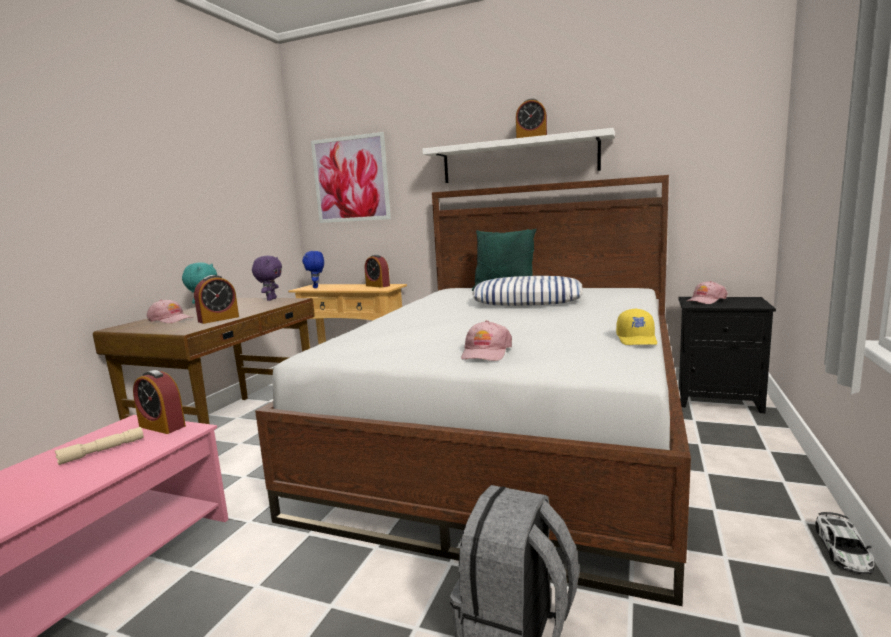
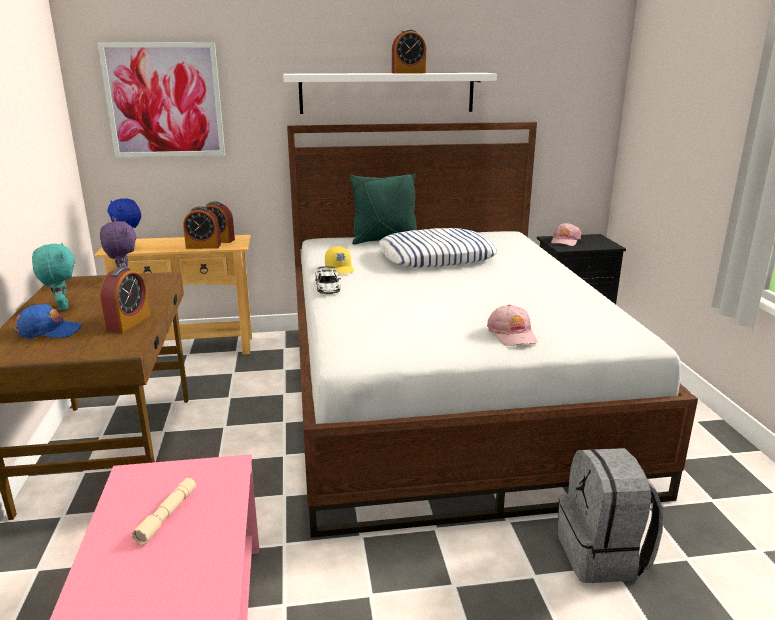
camera: 30 degrees left, 10 degrees up
alarm clock [133,370,186,434] -> alarm clock moved to [183,206,221,249]
pink cap [147,299,194,323] -> blue cap [13,304,83,339]
yellow cap [616,308,657,345] -> yellow cap moved to [325,246,354,274]
toy car [815,512,875,574] -> toy car moved to [315,266,341,294]

